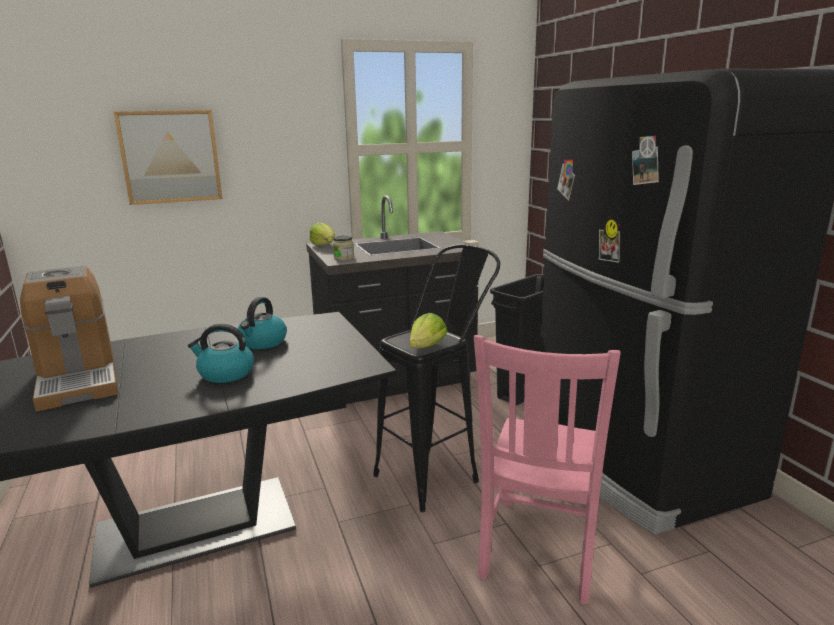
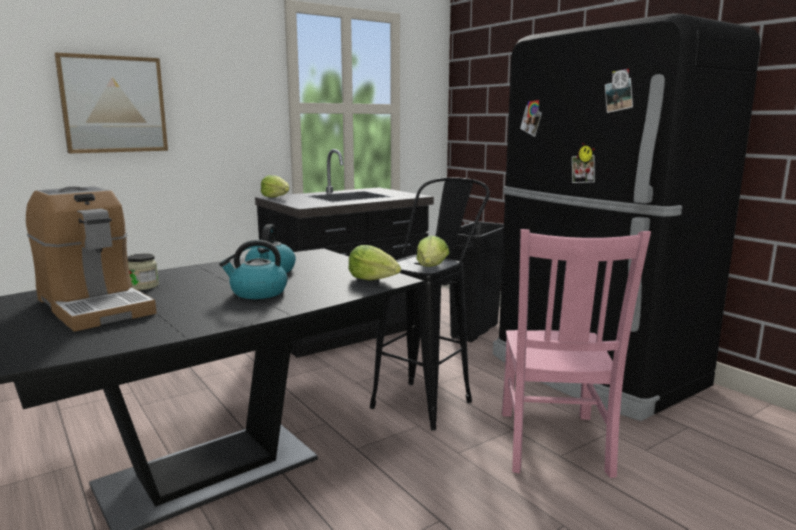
camera: 15 degrees left, 5 degrees down
jar [333,236,354,261] -> jar moved to [127,254,159,290]
none -> lettuce [348,245,401,280]

